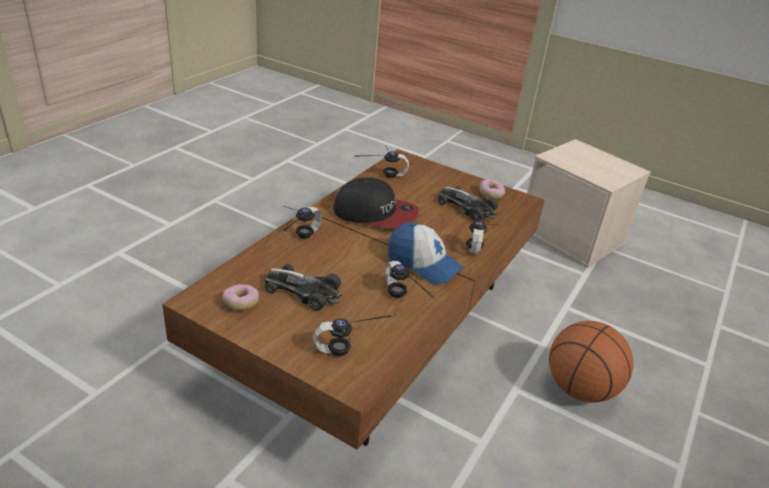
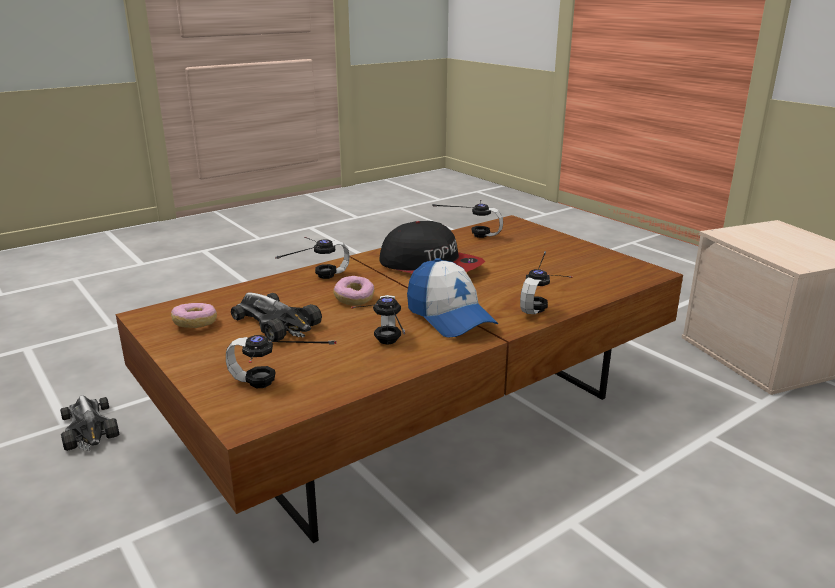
camera: 25 degrees right, 10 degrees down
toy car [438,187,498,221] -> toy car moved to [60,395,120,451]
donut [480,179,505,199] -> donut moved to [333,276,375,306]
basketball [549,321,633,403] -> none

